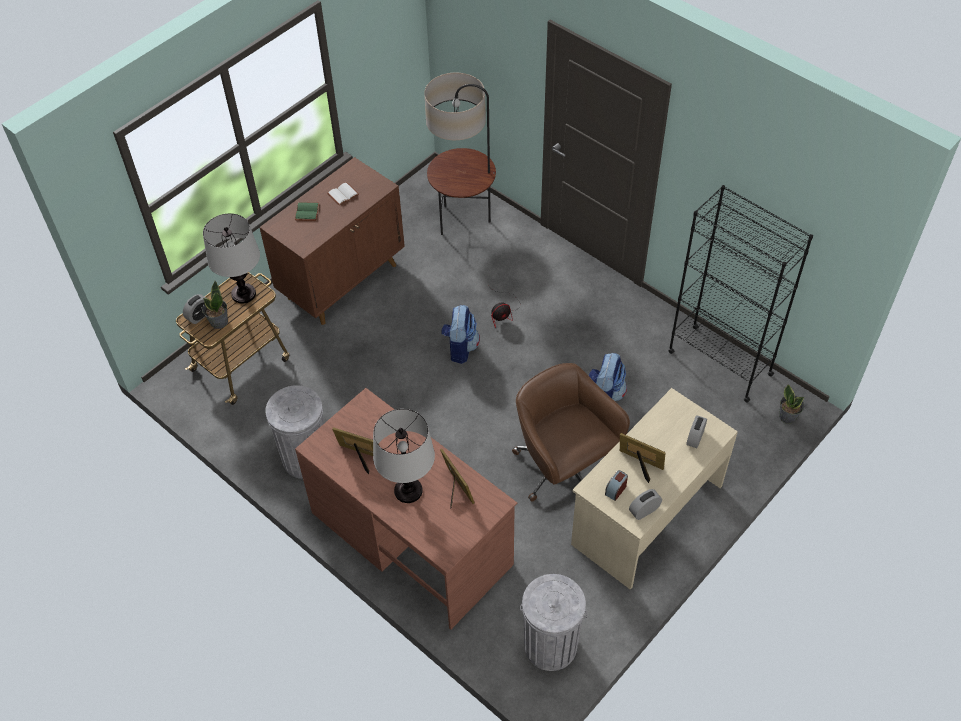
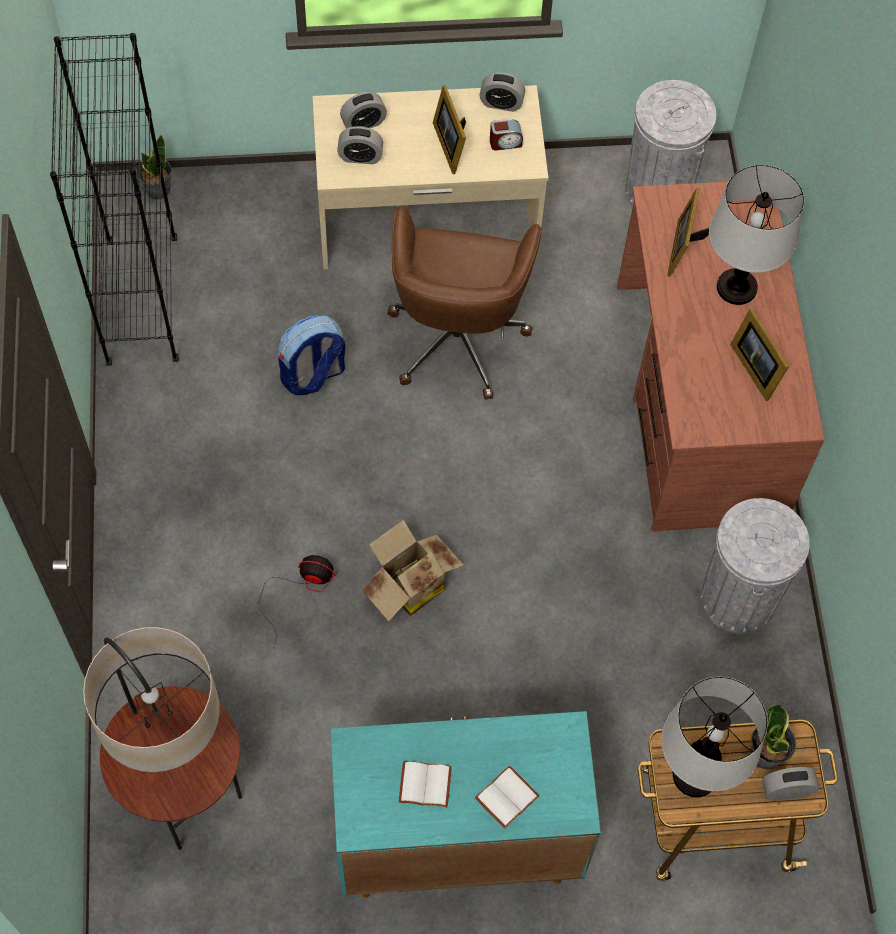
camera: 140 degrees left, 10 degrees up
brown cabinet [259,157,405,325] -> turquoise cabinet [330,711,601,898]
green book [295,202,319,221] -> white book [475,766,539,829]
backpack [441,305,480,364] -> cardboard box [362,520,463,621]
none -> alarm clock [337,126,383,164]

